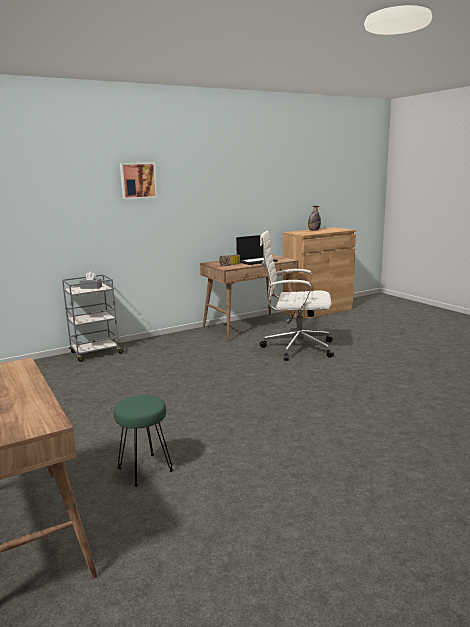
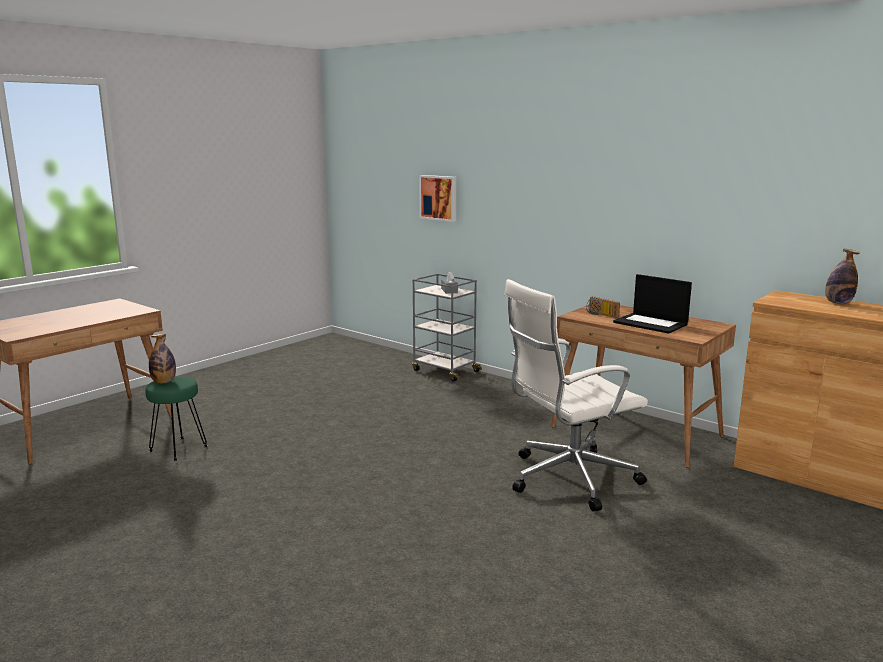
camera: 70 degrees right, 0 degrees up
picture [120,162,157,199] -> picture moved to [419,175,456,222]
white office chair [260,231,334,361] -> white office chair turned 105 degrees counterclockwise [504,279,648,512]
none -> bottle [149,334,176,383]

